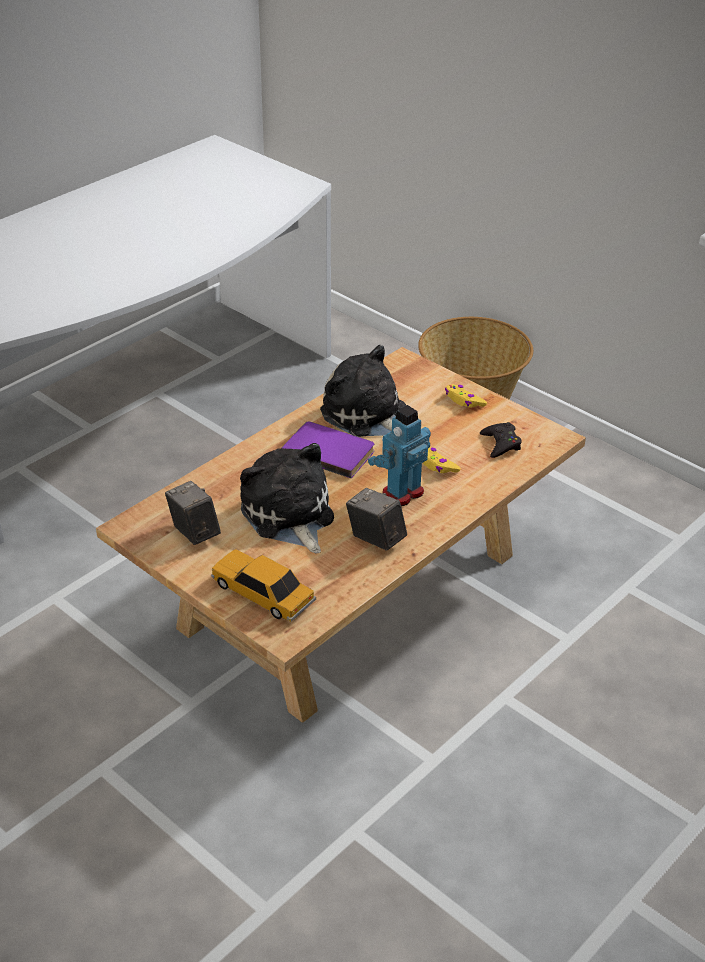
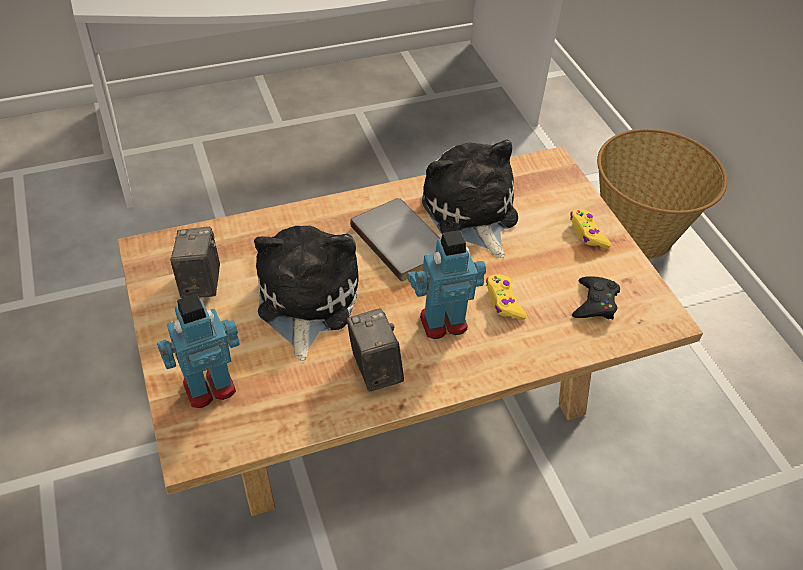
camera: 25 degrees right, 10 degrees up
toy car [211,549,316,622] -> toy robot [157,294,240,408]
purple book [282,422,374,478] -> grey book [350,198,441,282]

